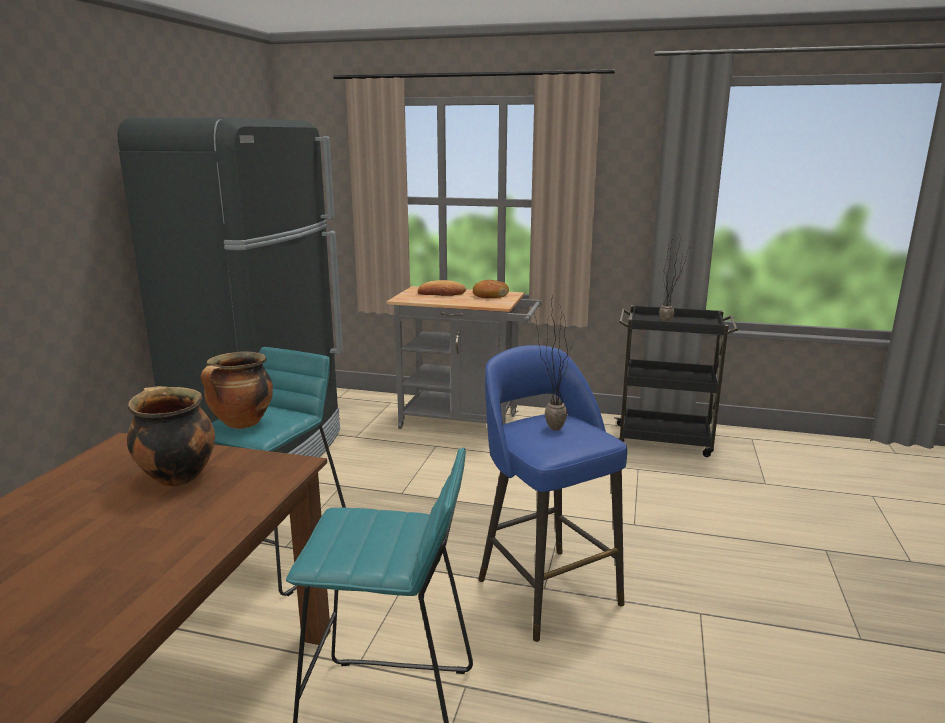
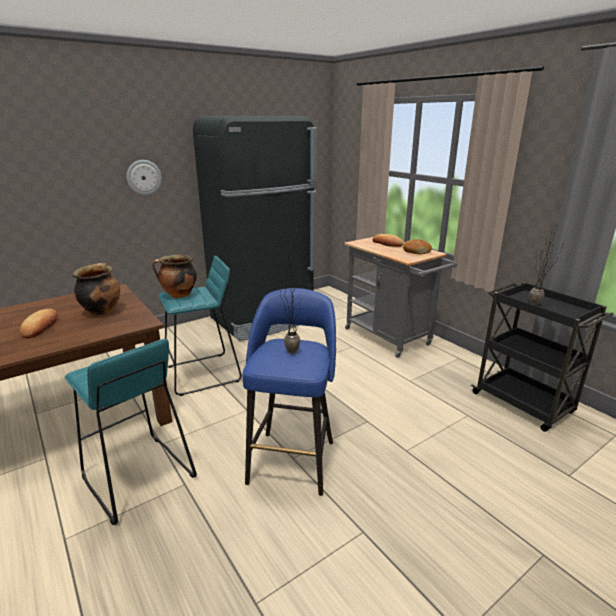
camera: 40 degrees right, 5 degrees up
none -> bread [20,309,58,338]
none -> wall clock [126,160,162,195]

